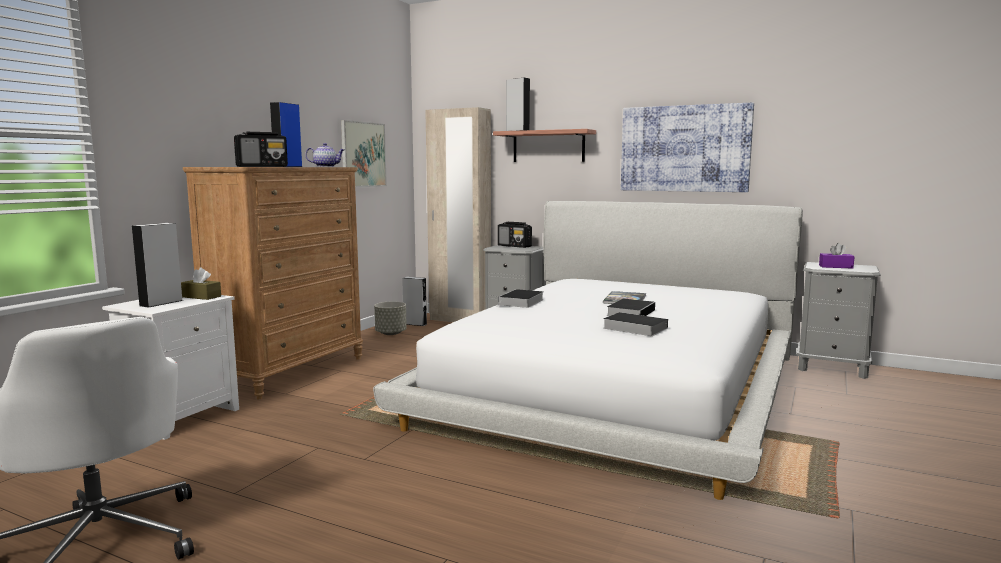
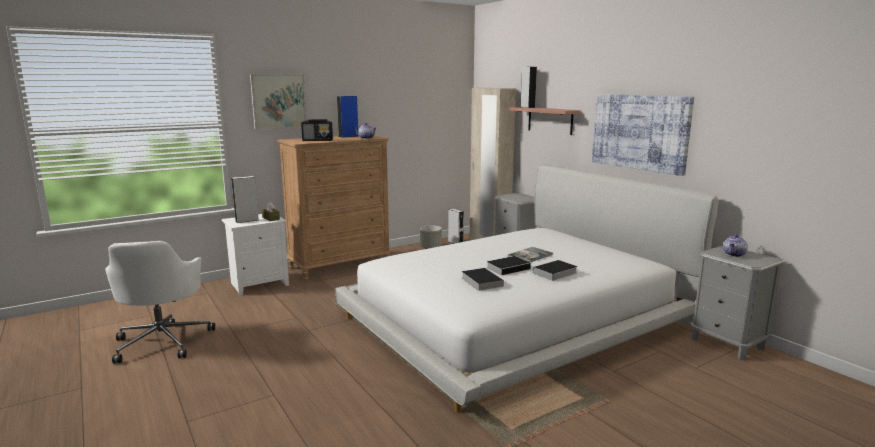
camera: 30 degrees right, 5 degrees up
picture [341,120,387,187] -> picture moved to [250,74,307,130]
book [496,289,544,308] -> book moved to [529,260,577,281]
radio [498,222,532,248] -> none
purple tissue box [819,243,855,269] -> teapot [723,234,748,257]

